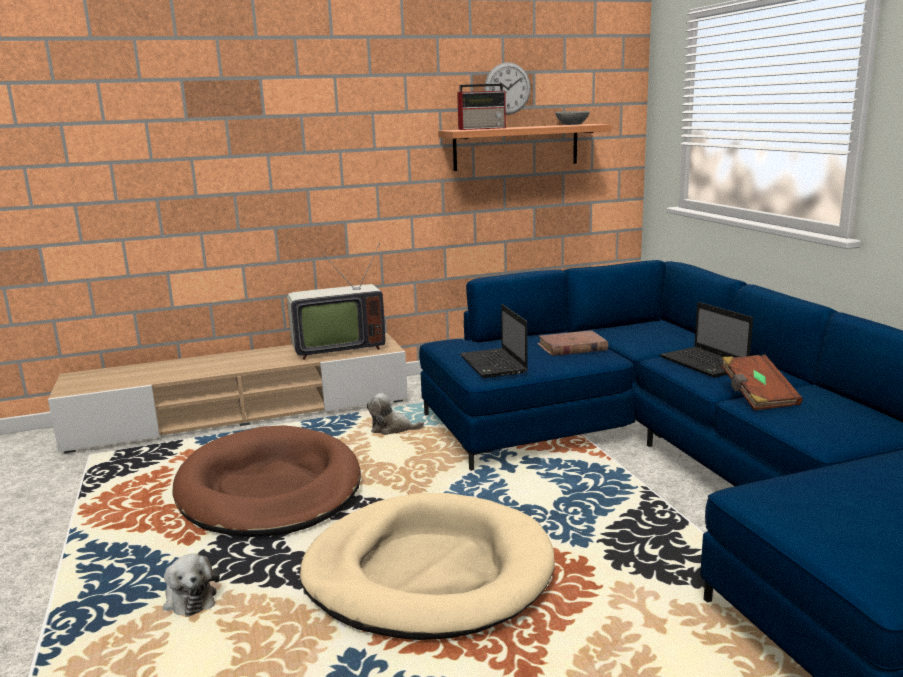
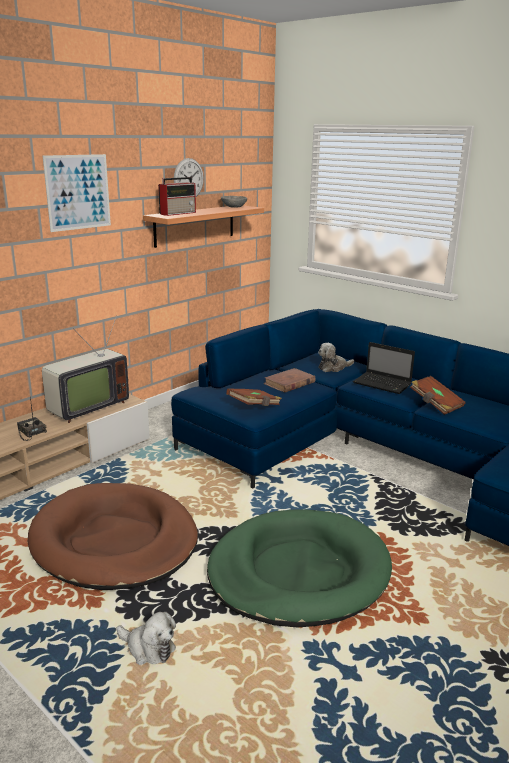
camera: 30 degrees left, 5 degrees up
beige dog bed [300,493,555,640] -> green dog bed [207,509,392,627]
plush toy [367,393,424,435] -> plush toy moved to [318,343,354,372]
laptop [460,304,528,378] -> brown book [226,389,282,406]
none -> radio [17,396,47,441]
none -> picture [43,154,111,232]

